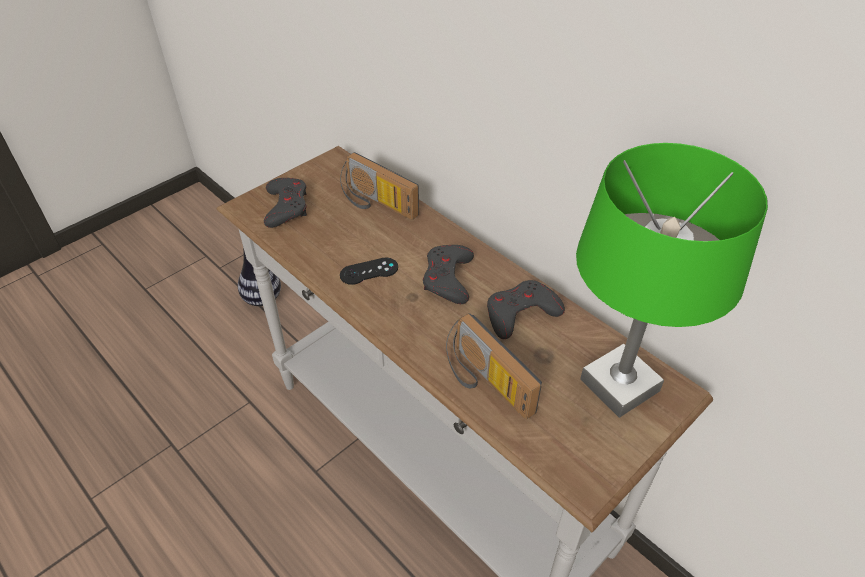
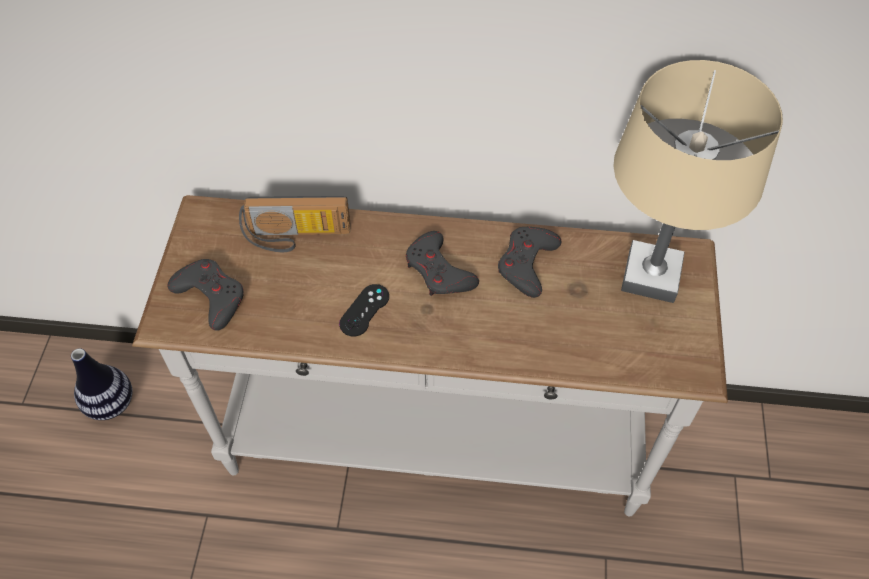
camera: 40 degrees left, 10 degrees up
radio [446,313,542,419] -> none
green table lamp [576,143,768,418] -> beige table lamp [613,60,783,303]

